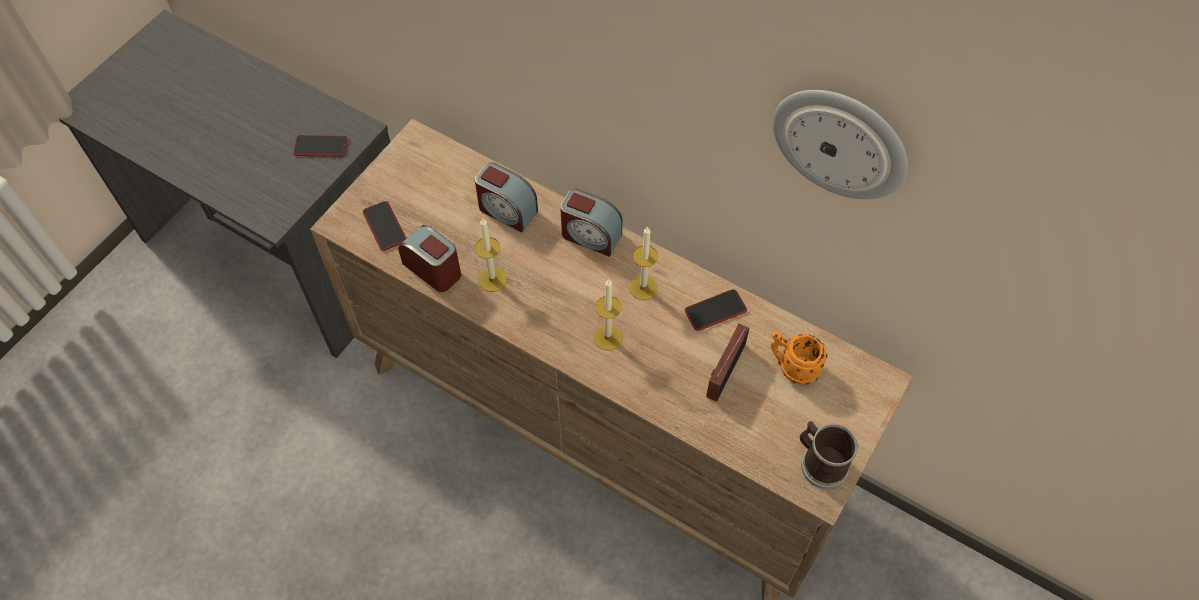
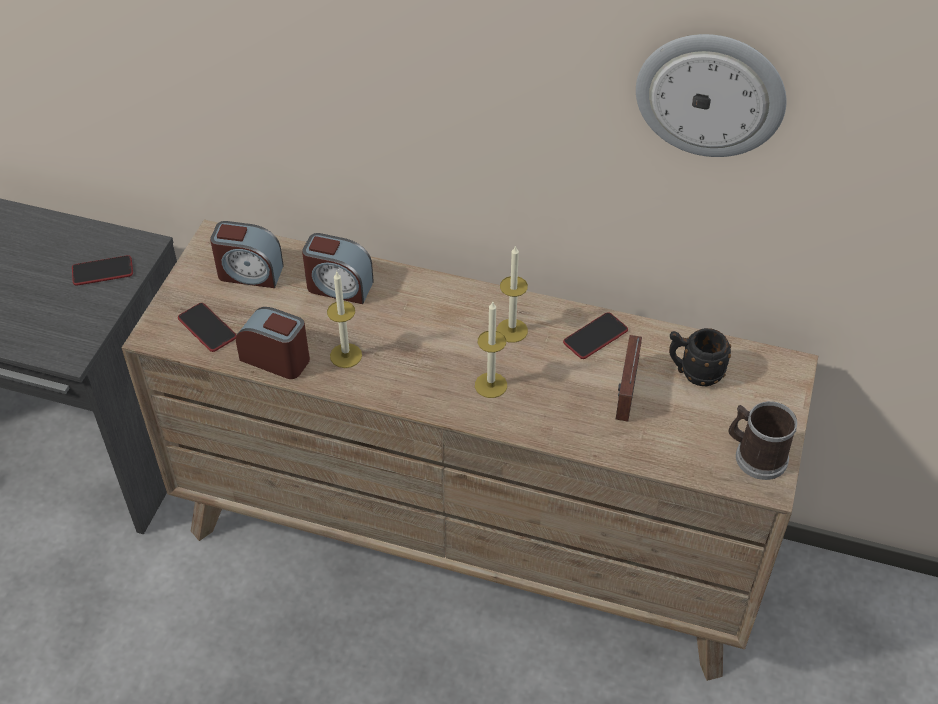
camera: 15 degrees left, 10 degrees down
alarm clock [560,189,623,257] -> alarm clock moved to [210,221,284,288]
orange mug [771,332,827,384] -> black mug [669,328,731,386]

